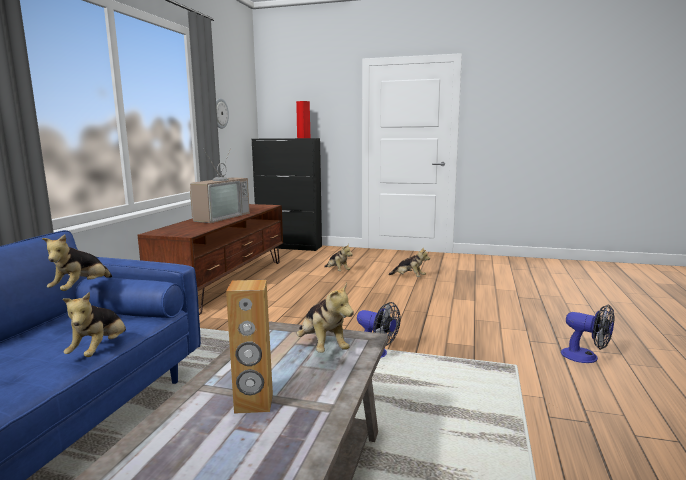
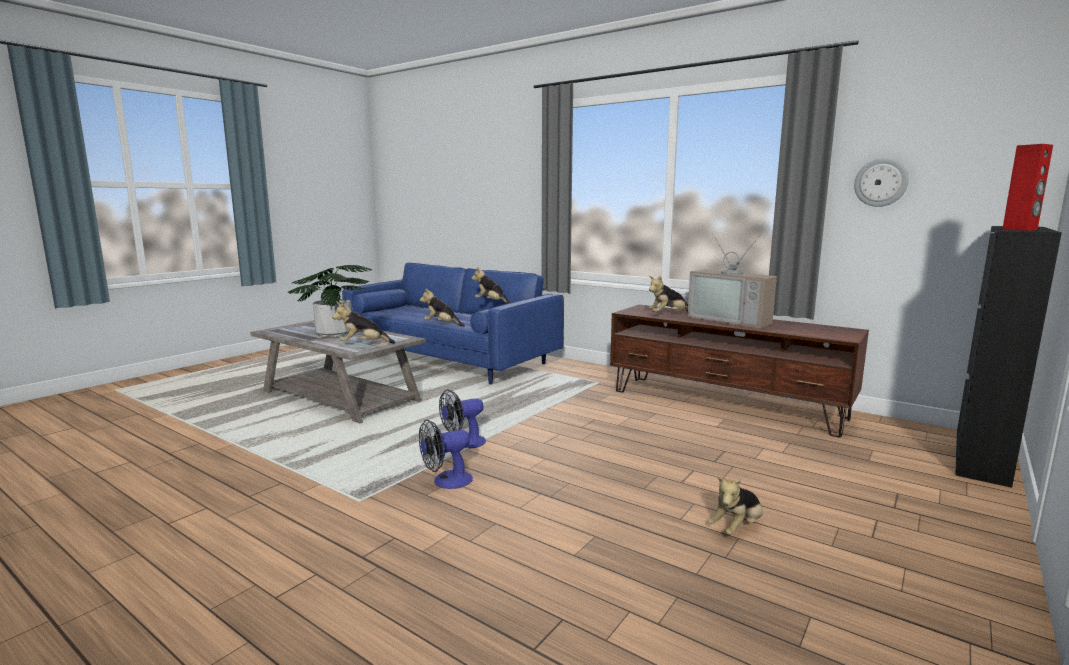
camera: 110 degrees right, 0 degrees up
brown speaker [226,280,273,414] -> potted plant [289,265,372,337]
plush toy [324,243,353,271] -> plush toy moved to [648,276,688,312]
fan [561,304,615,363] -> fan moved to [419,419,473,489]

